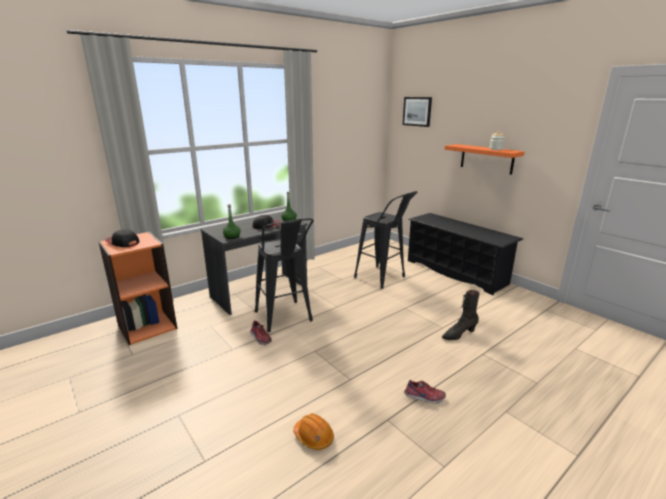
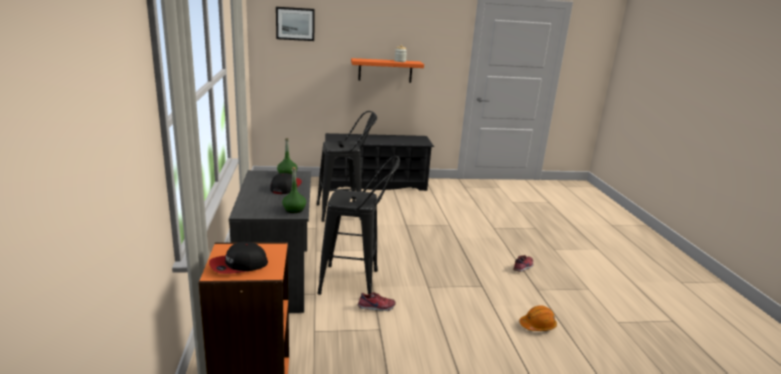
camera: 60 degrees left, 0 degrees up
black boot [442,290,480,340] -> none

